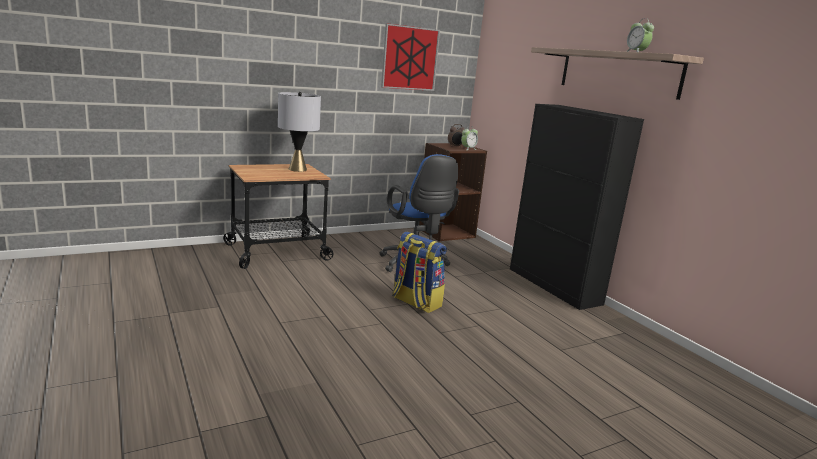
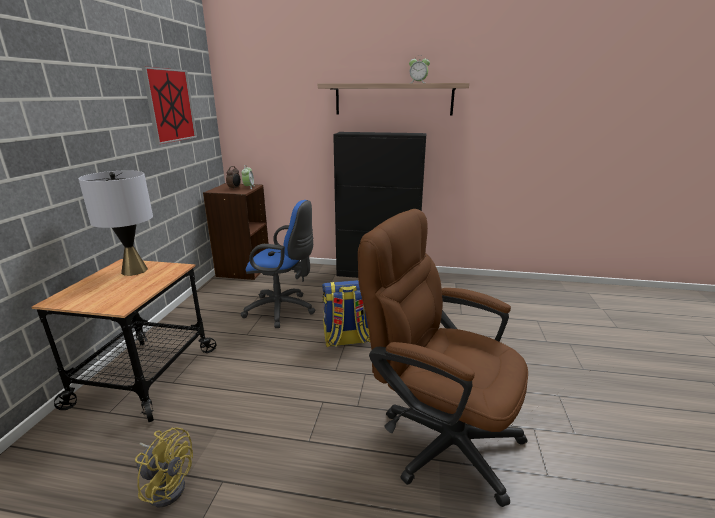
camera: 50 degrees left, 5 degrees up
none -> yellow fan [135,428,193,507]
none -> brown office chair [358,209,528,507]

